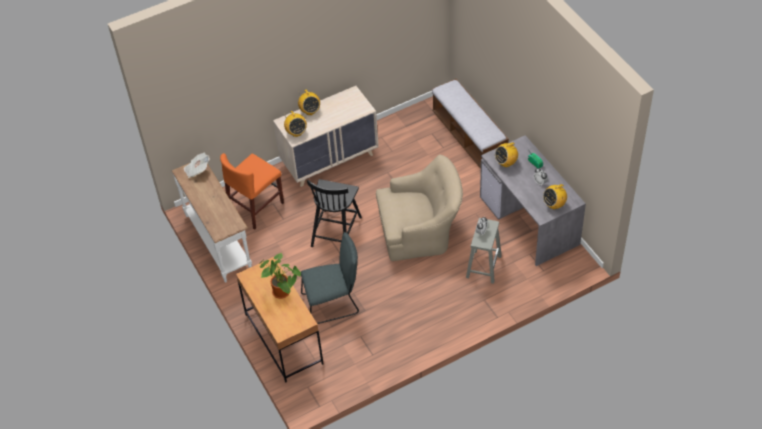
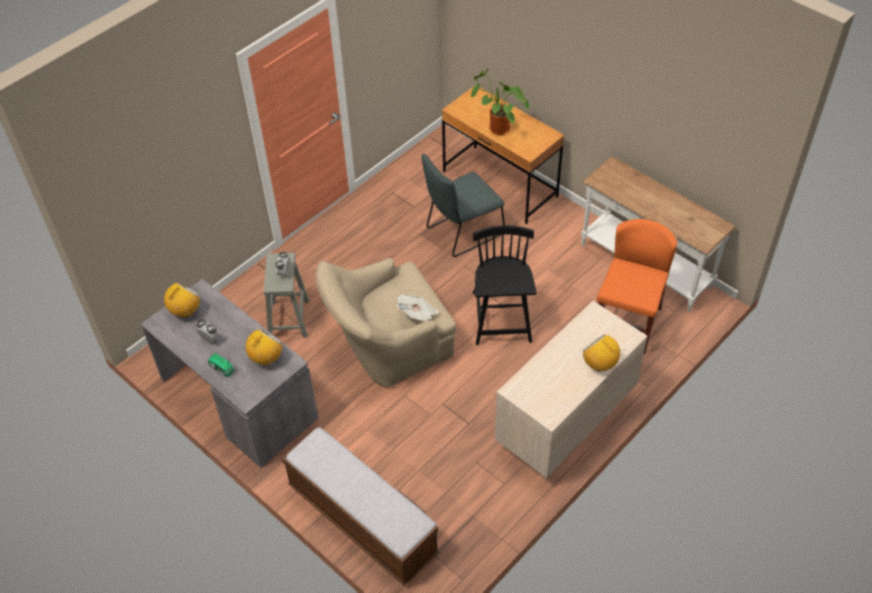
camera: 160 degrees right, 0 degrees up
newspaper [184,153,210,178] -> newspaper moved to [396,294,439,321]
radio [284,111,307,137] -> none

